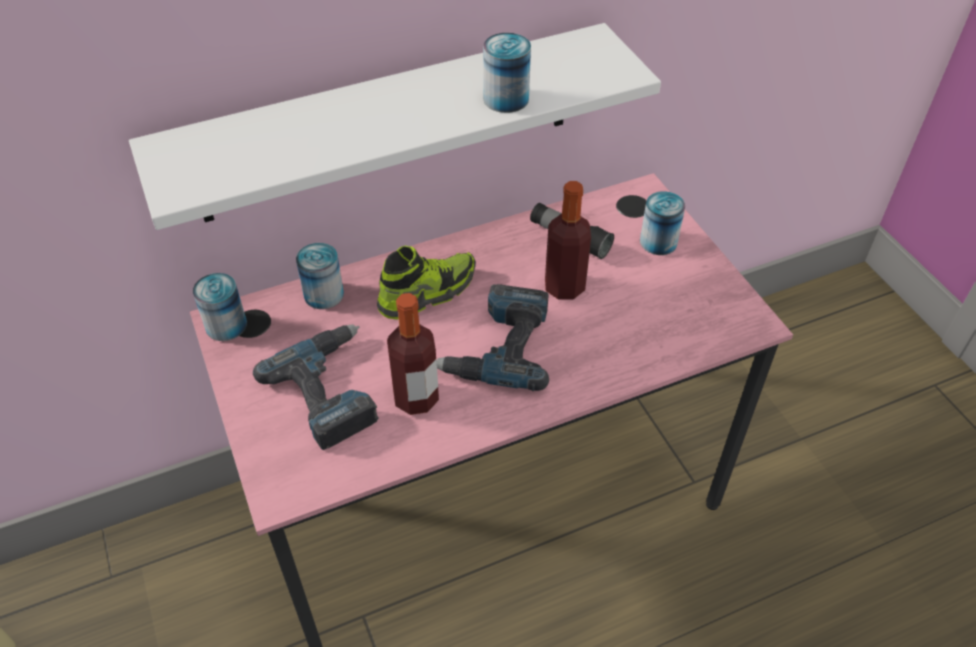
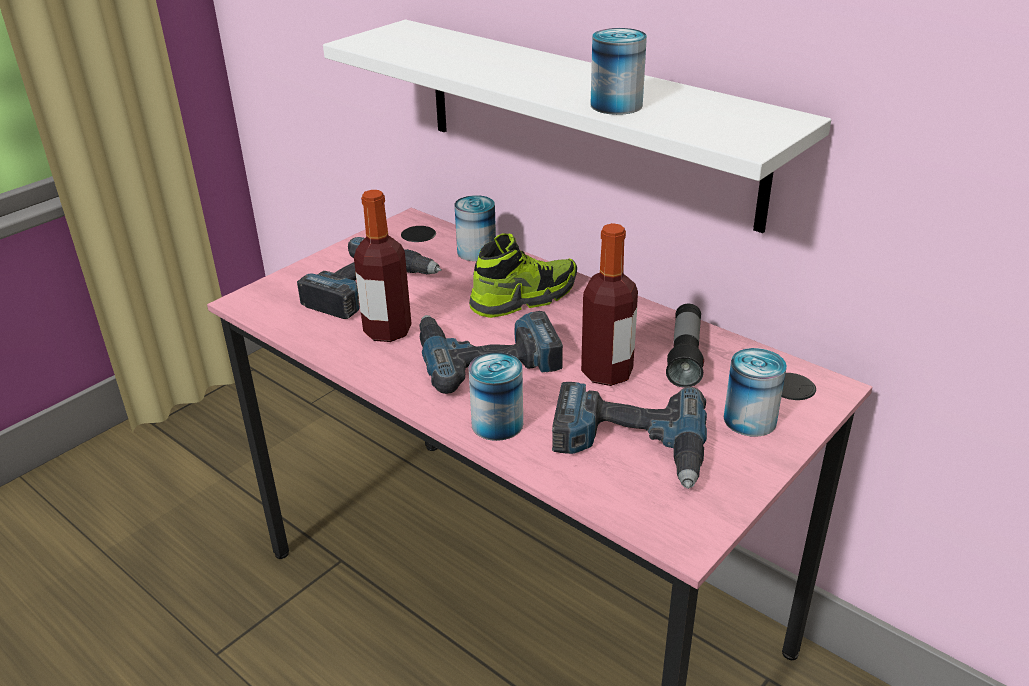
camera: 65 degrees right, 15 degrees down
can [193,273,247,341] -> can moved to [468,352,523,441]
shoe [377,246,476,320] -> shoe turned 60 degrees counterclockwise [469,233,577,318]
none -> power drill [552,382,707,489]

